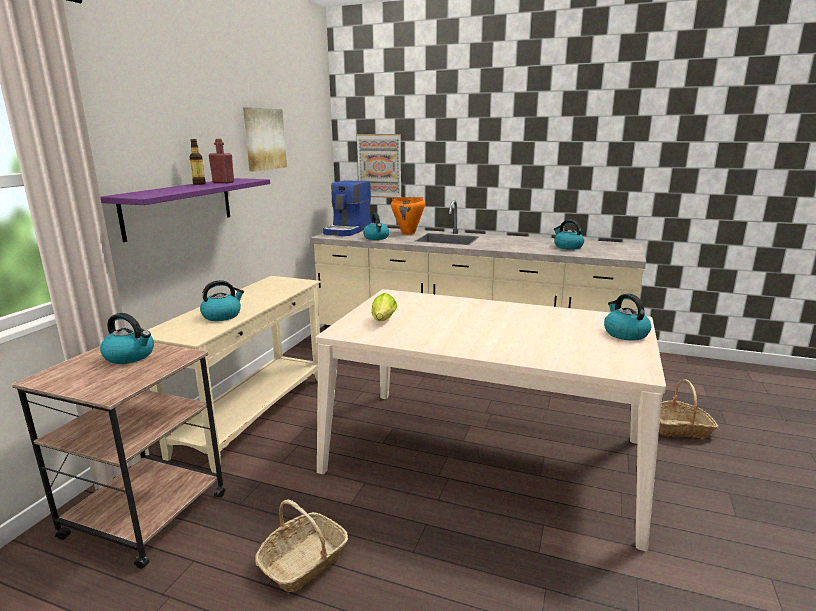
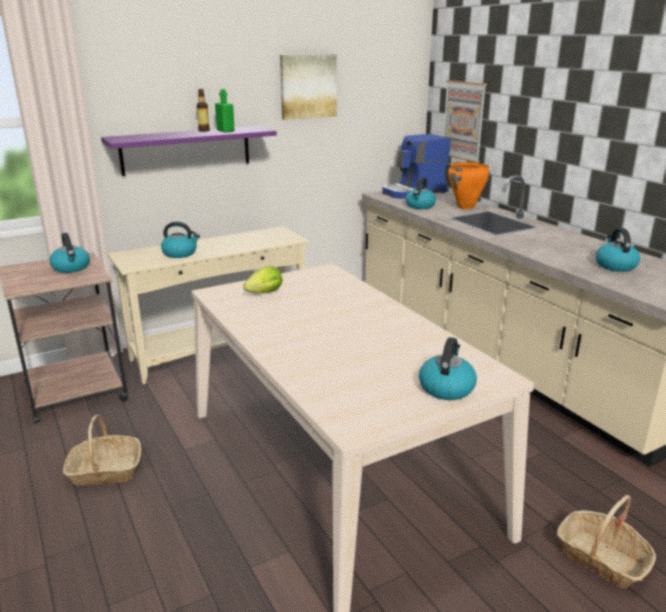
camera: 40 degrees right, 5 degrees up
red bottle [209,139,234,183] -> green bottle [215,89,235,133]

